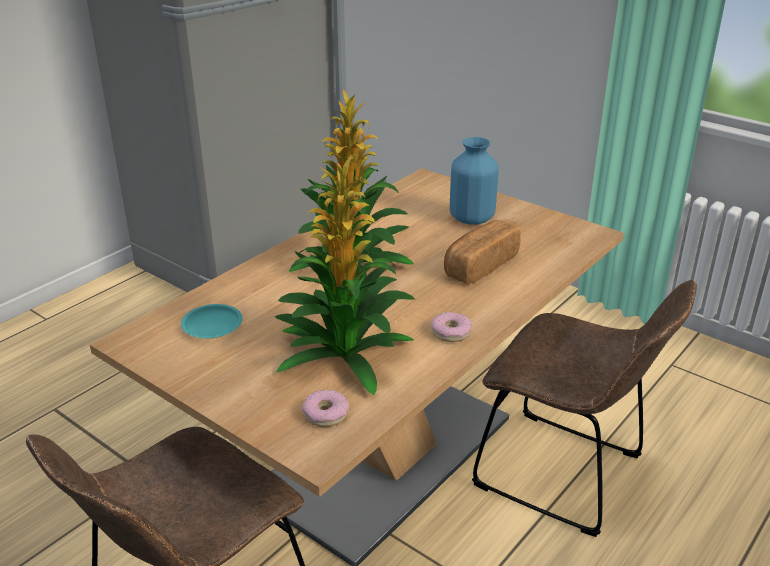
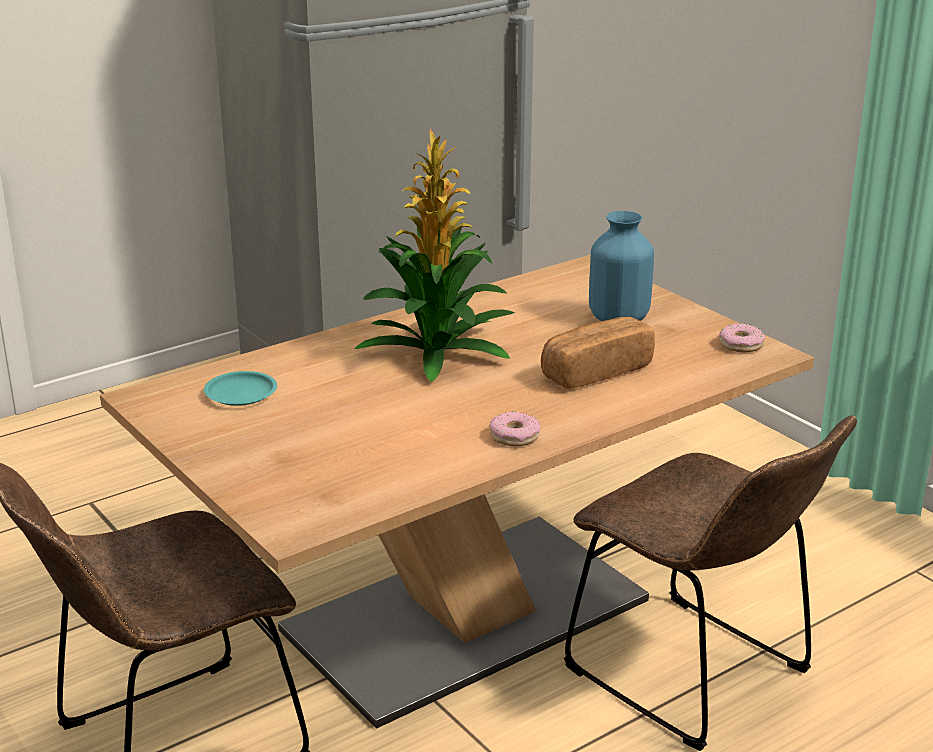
camera: 15 degrees right, 5 degrees down
potted plant [274,154,415,395] -> none
donut [302,390,349,427] -> donut moved to [719,323,765,352]

